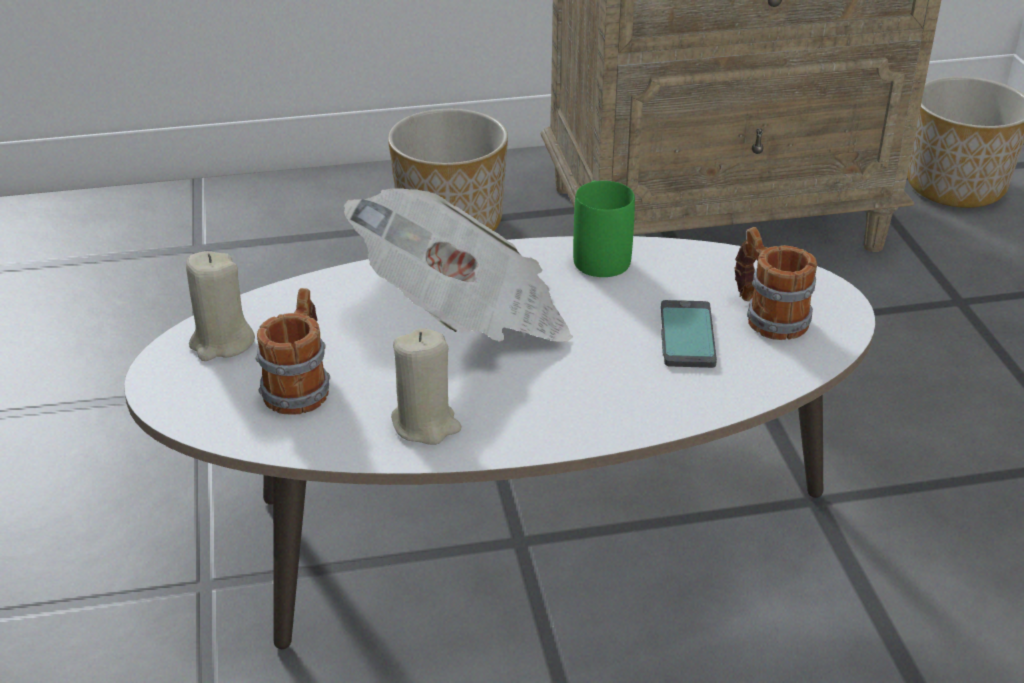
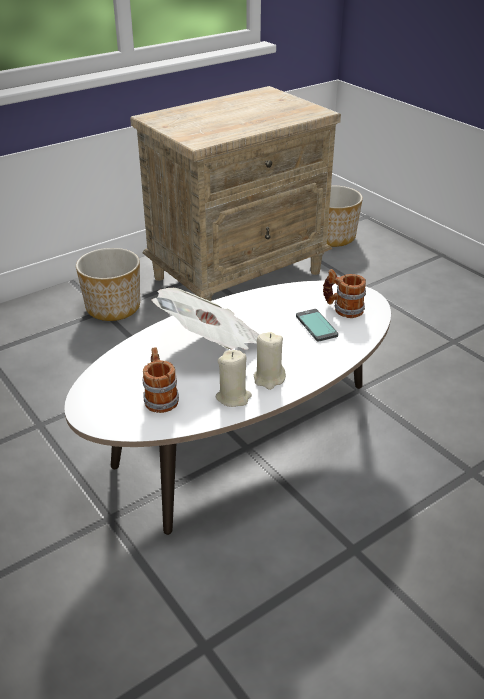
camera: 25 degrees left, 0 degrees up
beige candle [186,251,255,361] -> beige candle moved to [254,332,286,390]
green mug [573,180,635,277] -> none

